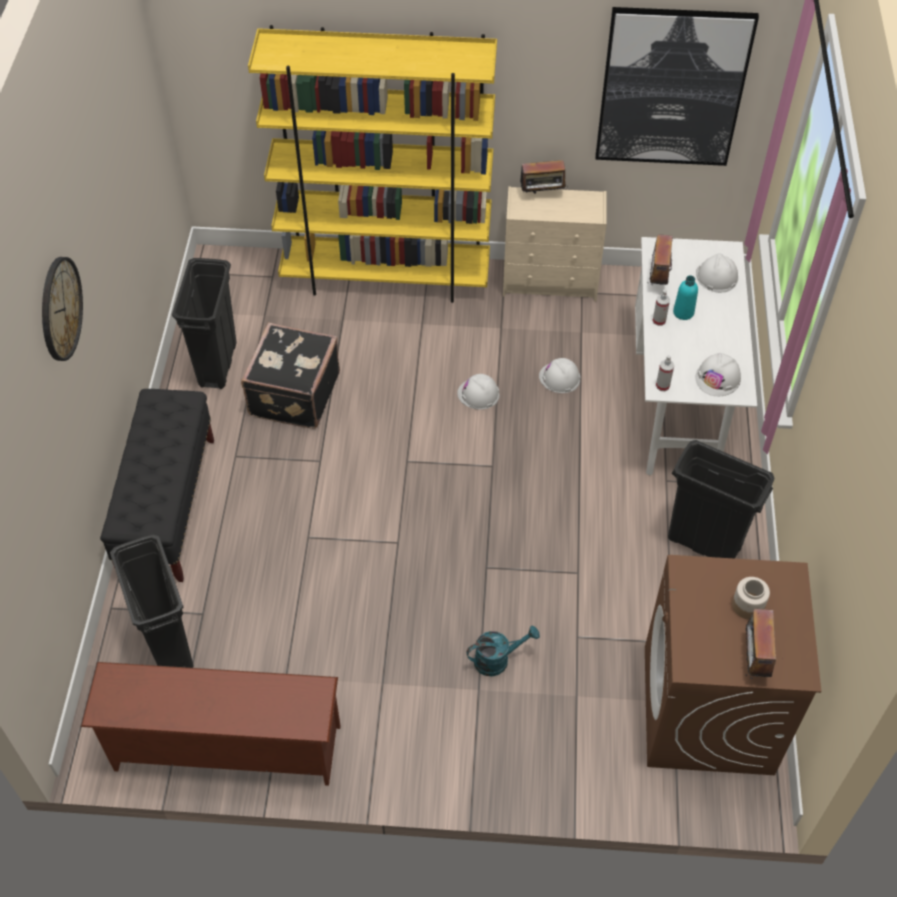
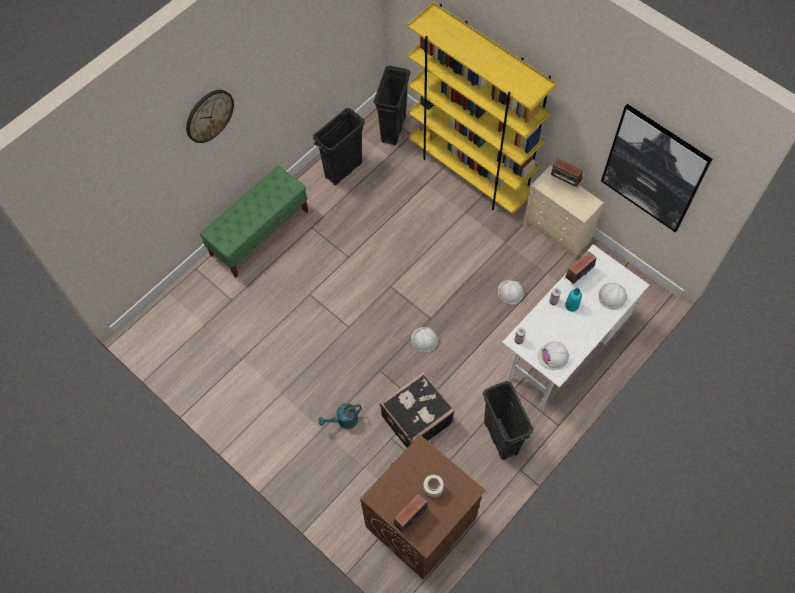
camera: 40 degrees right, 10 degrees up
brown shoe rack [81,662,341,786] -> none
black bench [100,389,214,582] -> green bench [200,166,308,277]
black trash can [110,534,194,668] -> black trash can moved to [374,66,411,145]
black suitcase [241,323,340,429] -> black suitcase moved to [380,372,455,448]
white hard hat [457,374,500,410] -> white hard hat moved to [411,327,438,353]
turquoise watering can [466,626,540,676] -> turquoise watering can turned 135 degrees clockwise [318,403,362,429]

